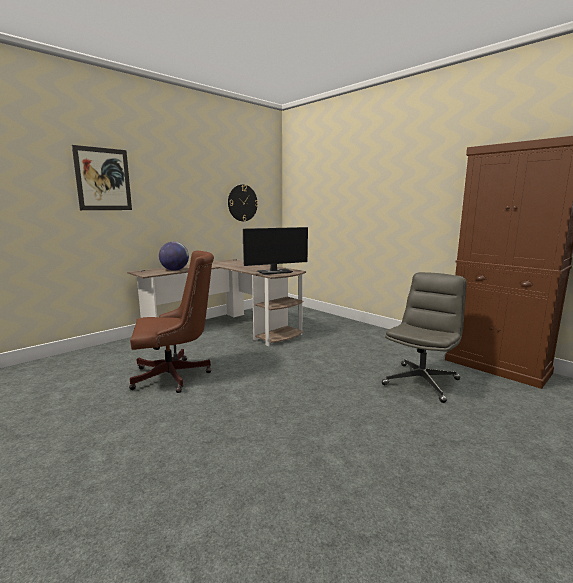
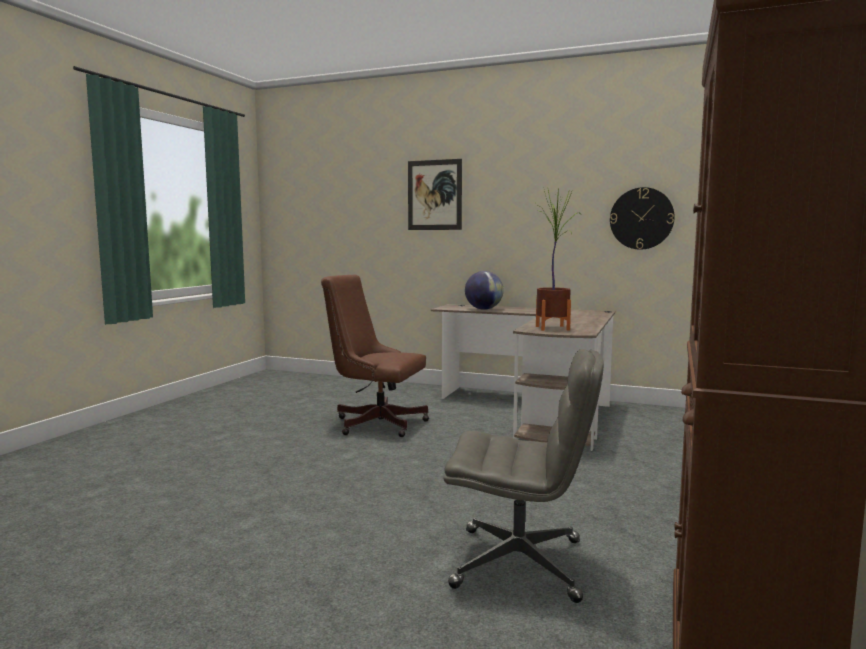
camera: 65 degrees right, 5 degrees down
brown office chair [129,250,214,393] -> brown office chair turned 150 degrees clockwise [321,275,429,437]
monitor [243,227,308,275] -> potted plant [536,187,581,331]

